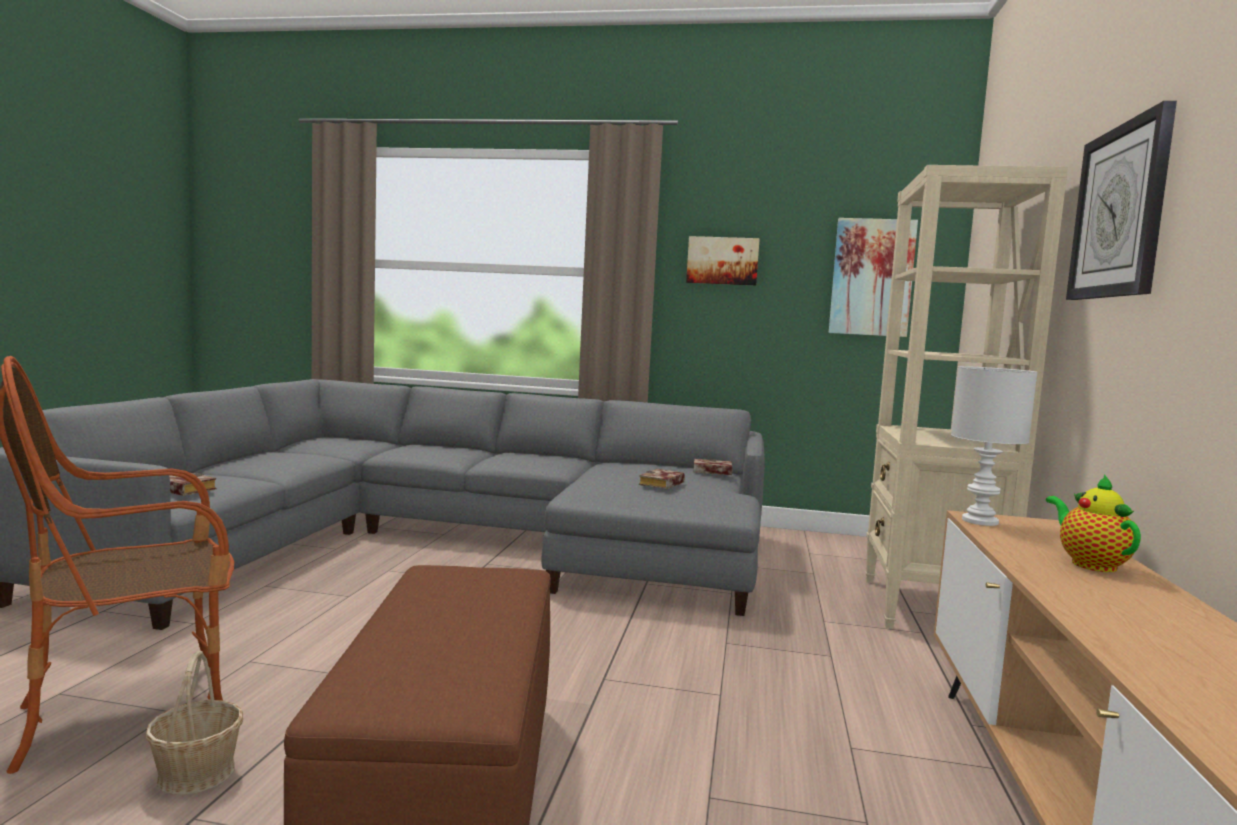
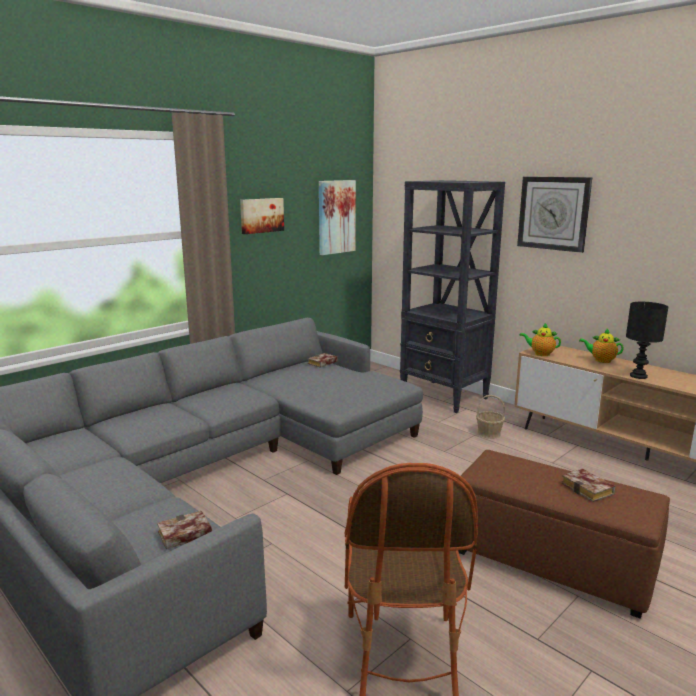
camera: 55 degrees left, 10 degrees up
basket [145,651,243,795] -> basket moved to [476,395,505,439]
book [639,469,685,489] -> book moved to [561,469,615,502]
beige bookcase [865,165,1068,629] -> black bookcase [400,180,505,413]
white table lamp [951,366,1037,526] -> teapot [519,323,561,356]
none -> black table lamp [626,302,668,379]

